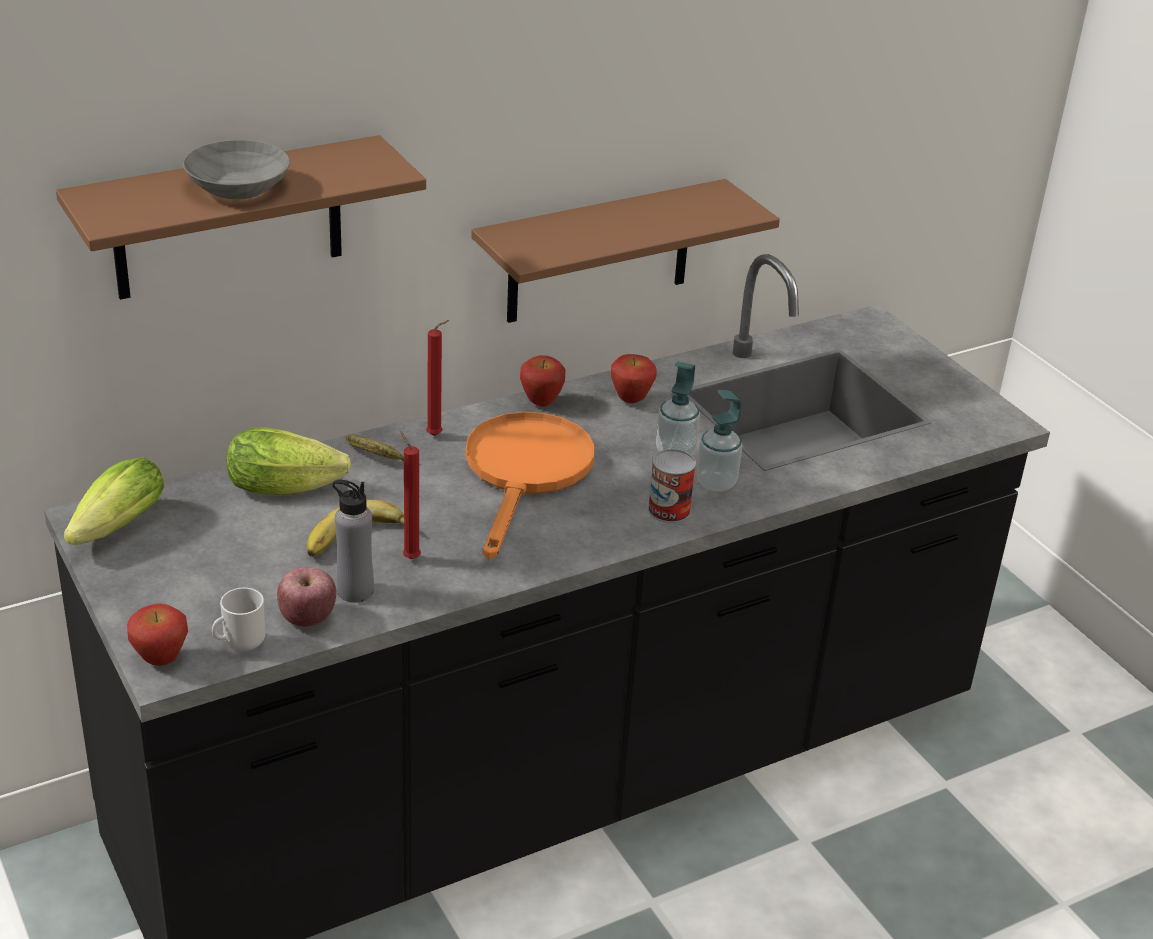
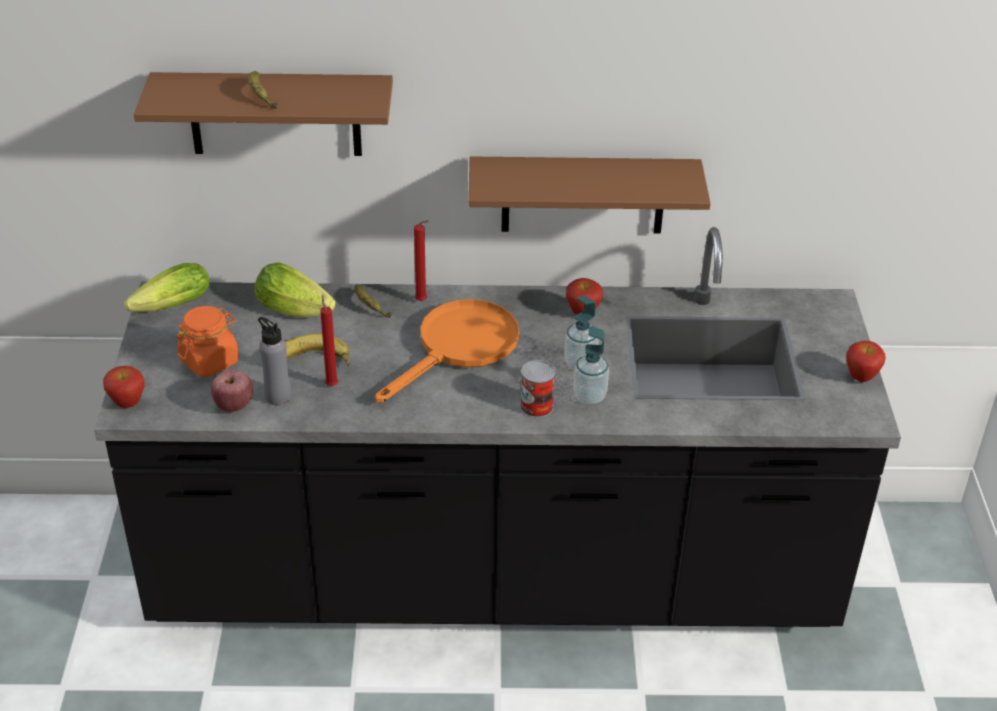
camera: 30 degrees right, 5 degrees up
grey bowl [183,140,290,199] -> banana [248,71,277,109]
mug [212,588,265,651] -> none
apple [520,355,566,407] -> apple moved to [846,341,886,382]
none -> orange jar [177,306,239,377]

